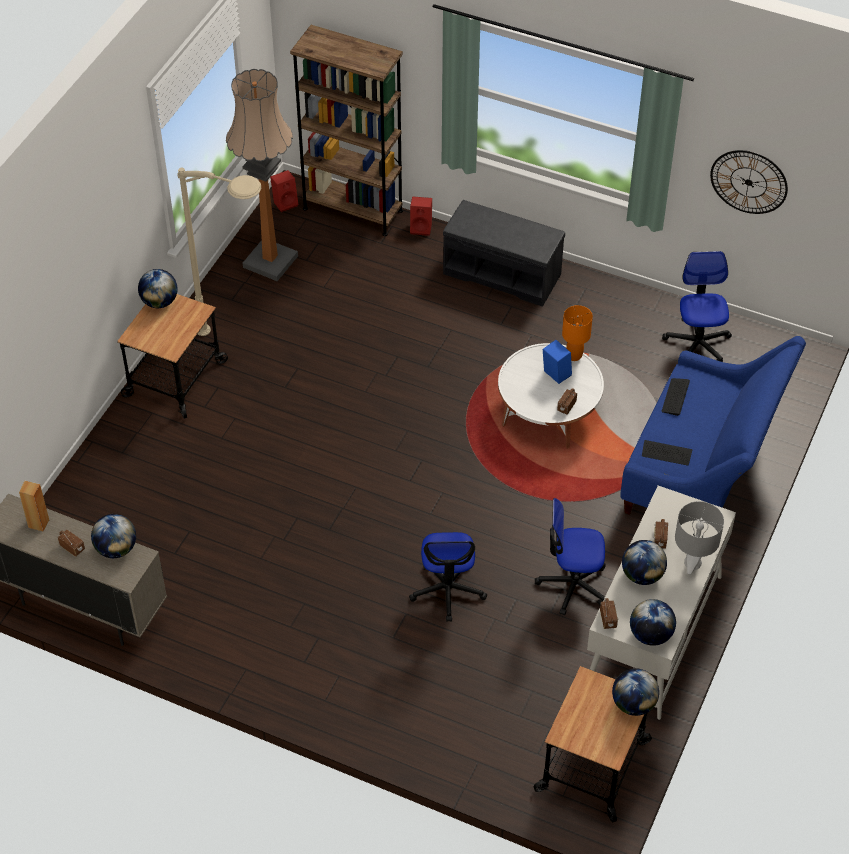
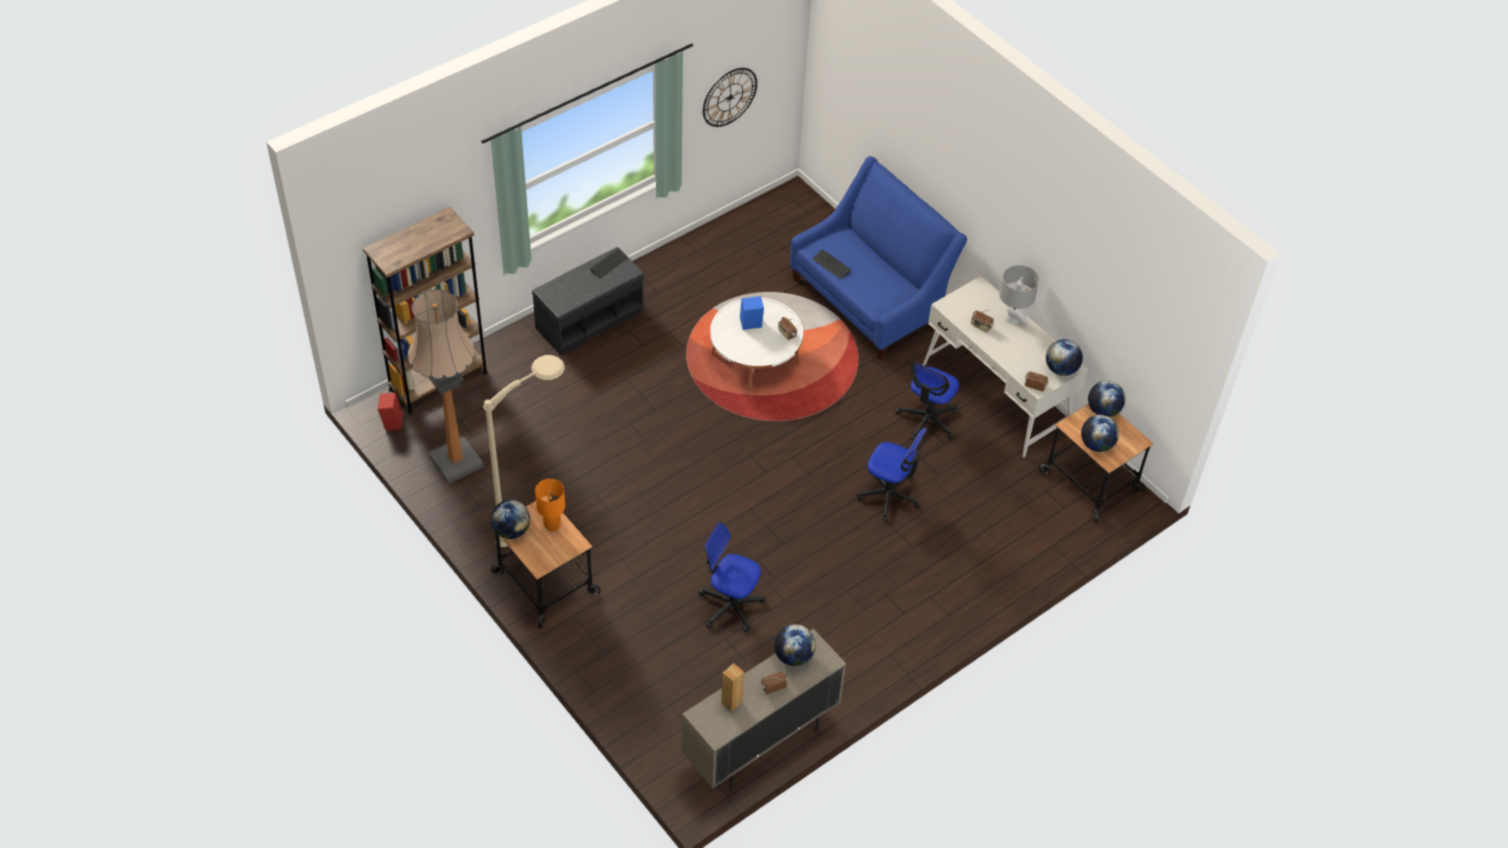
camera: 65 degrees left, 0 degrees up
red speaker [410,196,432,236] -> none
orange table lamp [562,305,593,361] -> orange table lamp moved to [535,479,565,531]
globe [622,540,667,585] -> globe moved to [1081,415,1119,452]
keyboard [642,440,692,465] -> keyboard moved to [590,248,628,278]
office chair [662,251,732,362] -> office chair moved to [699,522,766,632]

